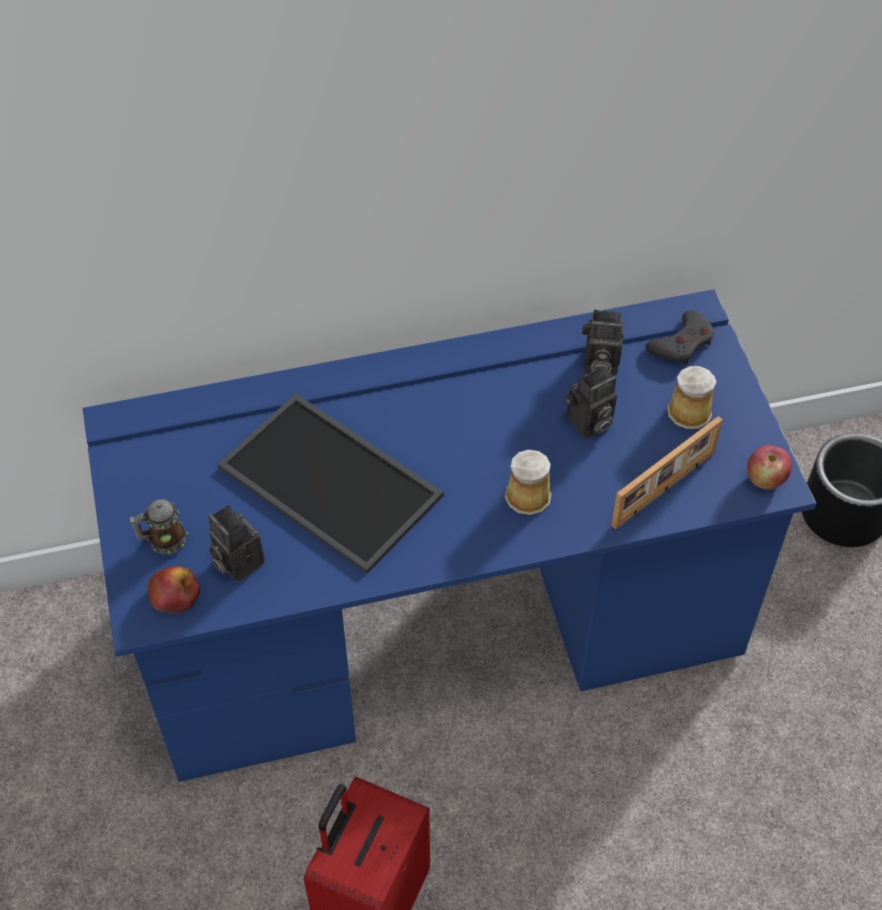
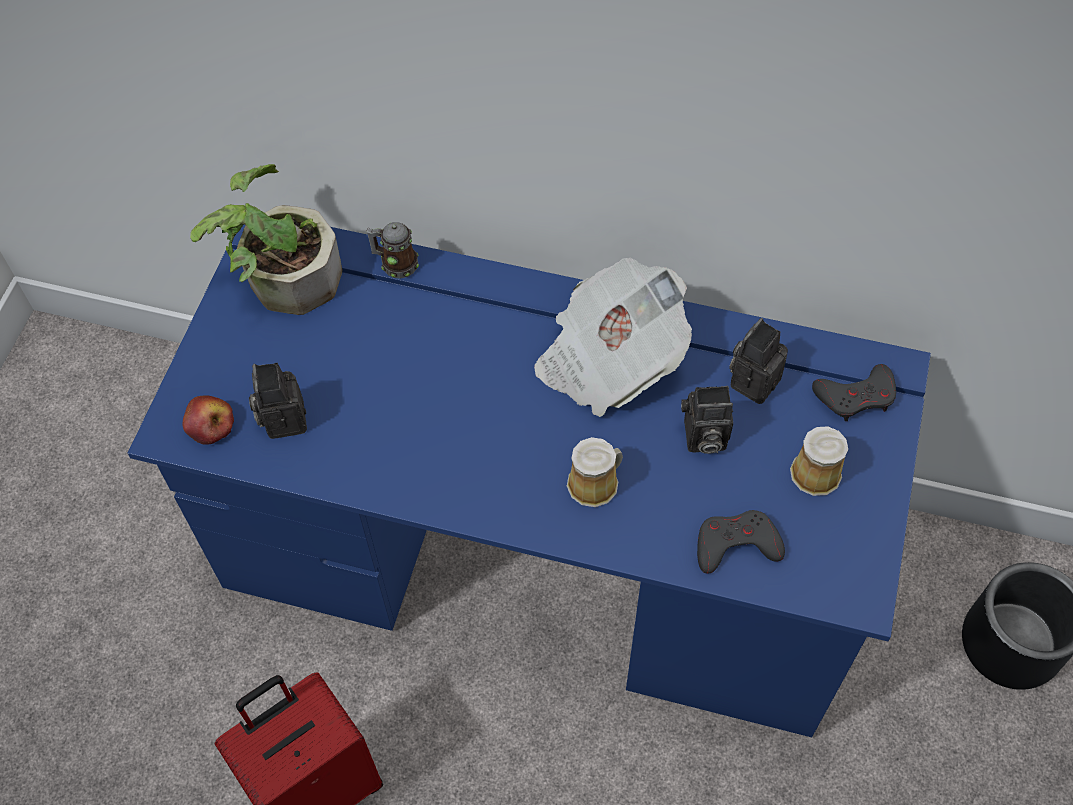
camera: 30 degrees right, 5 degrees up
mug [130,499,188,554] -> mug moved to [366,222,419,279]
tray [218,394,443,574] -> none
camera [582,309,624,376] -> camera turned 90 degrees clockwise [729,318,788,404]
picture frame [611,416,723,529] -> grey game controller [697,510,785,573]
apple [747,445,792,489] -> none
none -> potted plant [190,164,342,315]
none -> newspaper [534,257,692,417]

